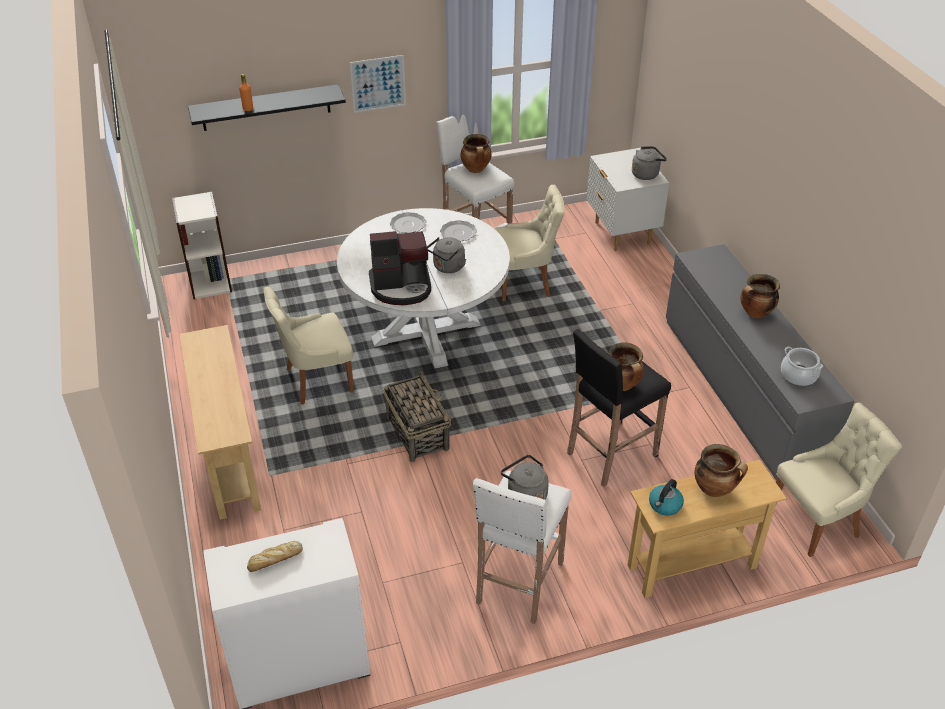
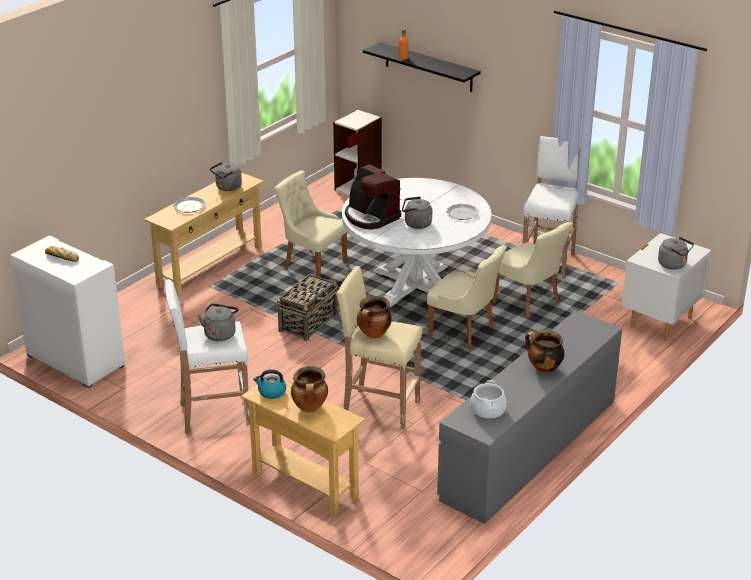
camera: 55 degrees right, 10 degrees down
picture [350,55,406,113] -> none
plate [390,212,427,233] -> plate moved to [173,197,206,213]
cooking pot [460,134,492,173] -> none
black stool [567,329,671,487] -> beige stool [336,266,423,431]
beige chair [776,403,902,557] -> beige chair moved to [427,245,507,350]
none -> grey kettle [210,162,242,191]

